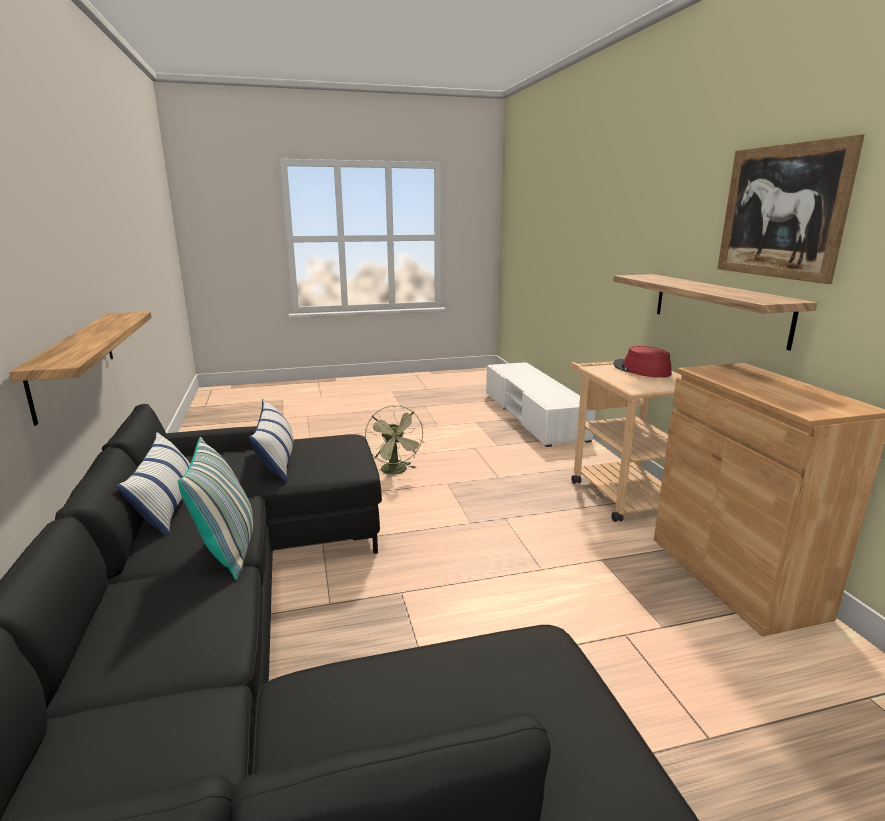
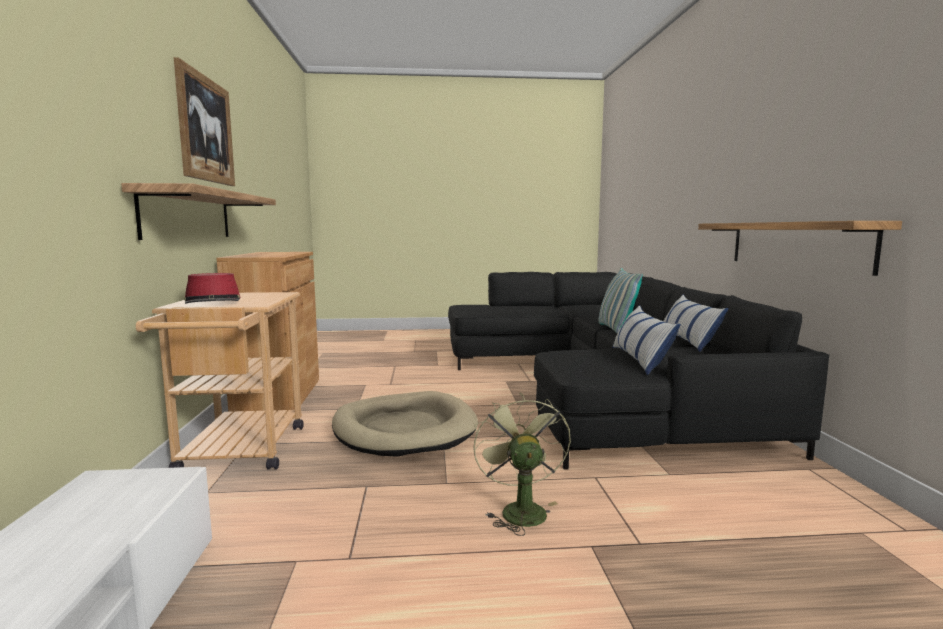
camera: 170 degrees left, 10 degrees down
none -> beige dog bed [332,391,478,457]

